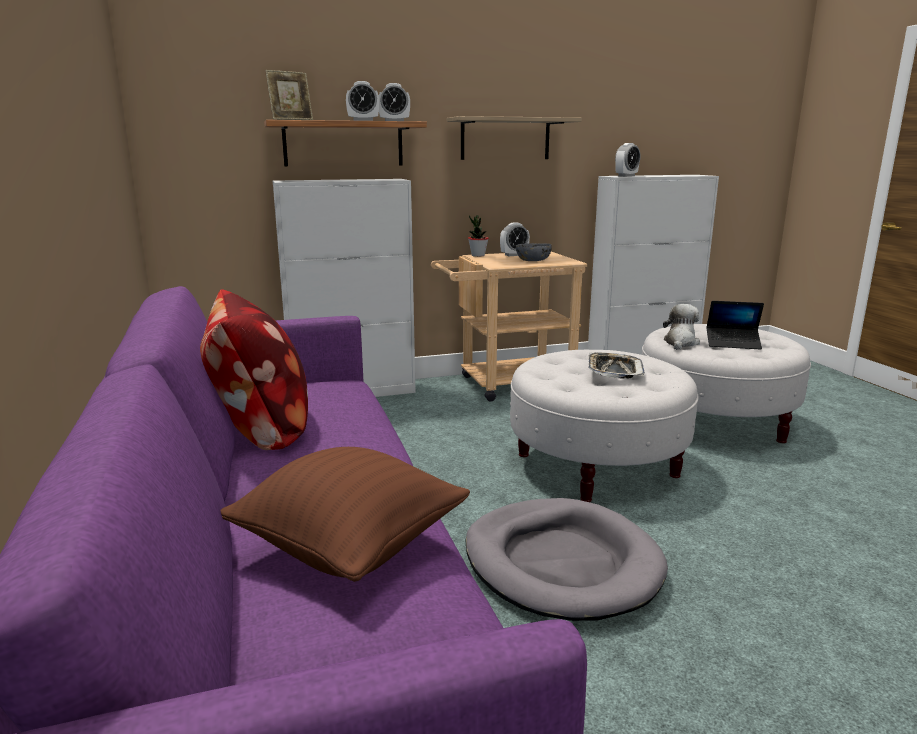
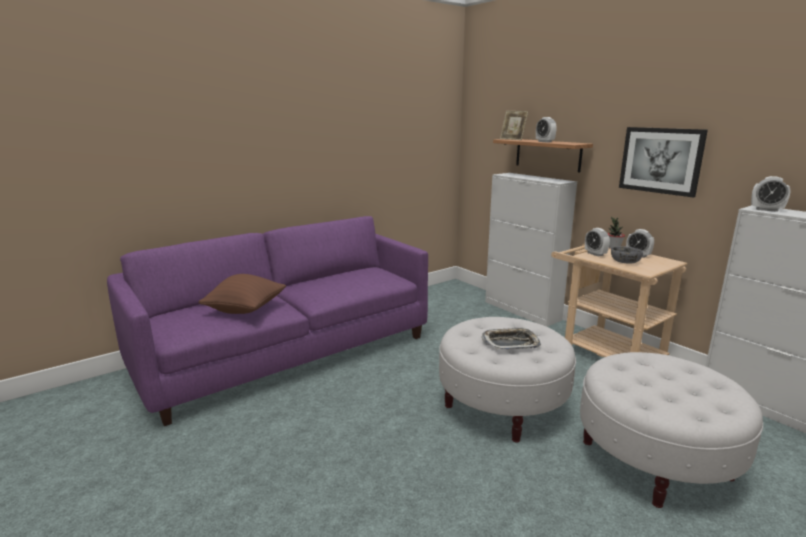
camera: 70 degrees right, 0 degrees up
pillow [200,289,308,450] -> none
alarm clock [379,83,410,121] -> alarm clock moved to [585,228,610,257]
shelf [447,116,582,160] -> picture [619,127,708,198]
grey dog bed [465,498,668,621] -> none
plush toy [663,304,700,350] -> none
laptop [707,301,764,350] -> none

